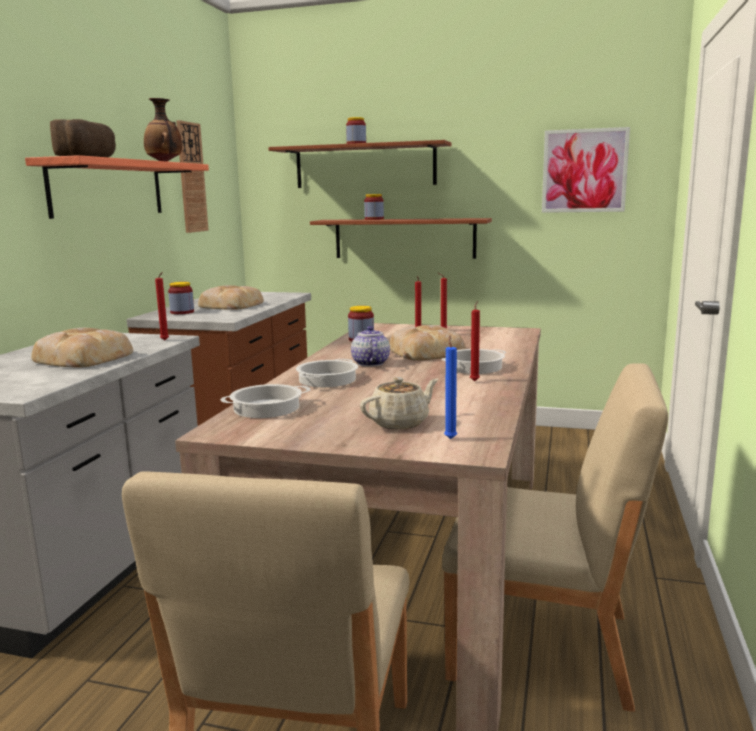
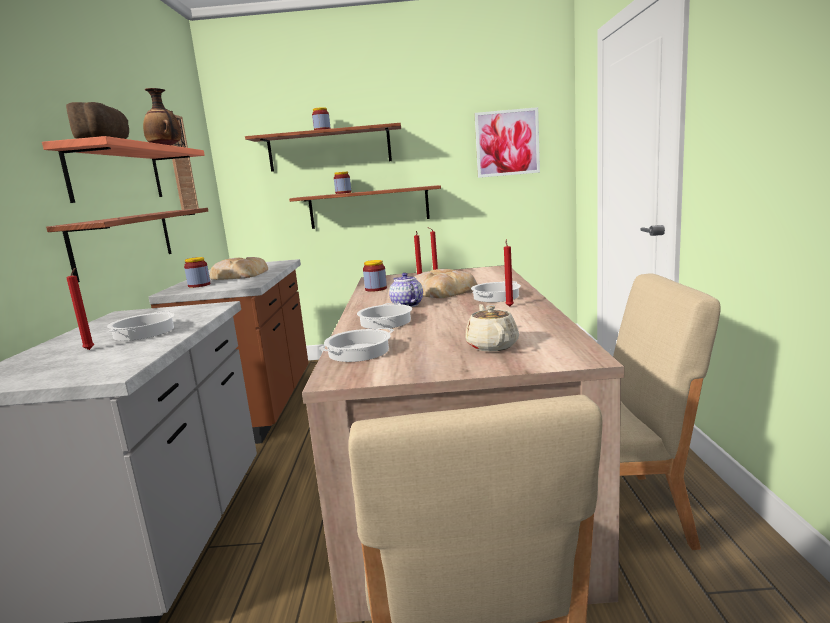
camera: 15 degrees left, 0 degrees up
bread [31,328,133,368] -> cooking pot [107,311,174,341]
red candle [155,272,169,340] -> red candle moved to [66,268,94,350]
beige teapot [360,377,438,429] -> beige teapot turned 45 degrees counterclockwise [465,304,519,352]
blue candle [444,336,457,439] -> none
none -> shelf [46,208,208,282]

